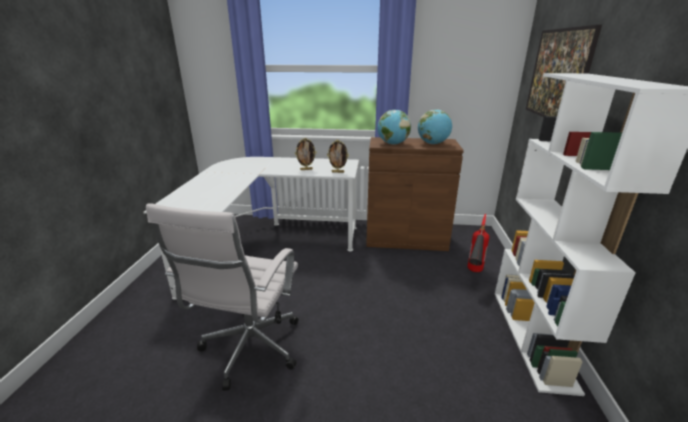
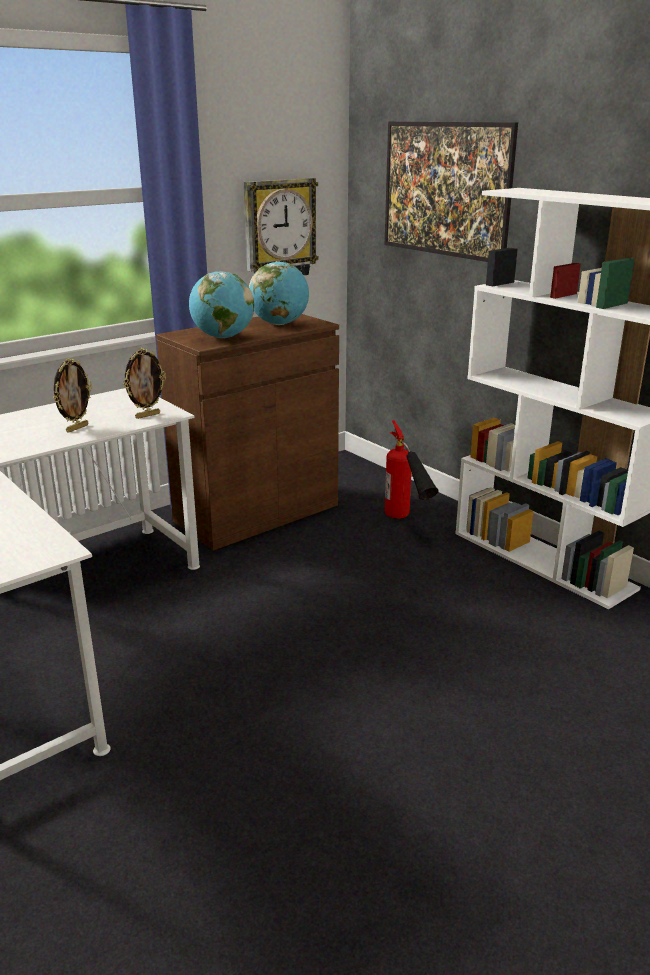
camera: 45 degrees left, 0 degrees up
white office chair [146,203,298,391] -> none
none -> wall clock [244,178,319,275]

